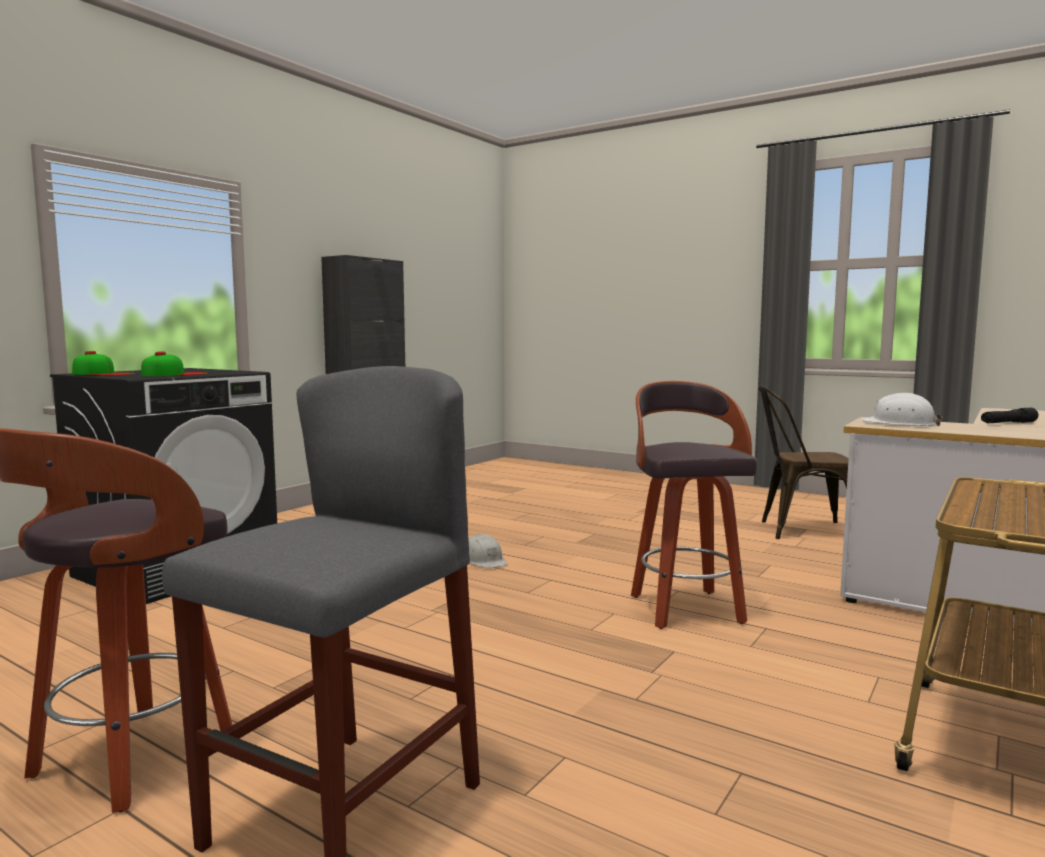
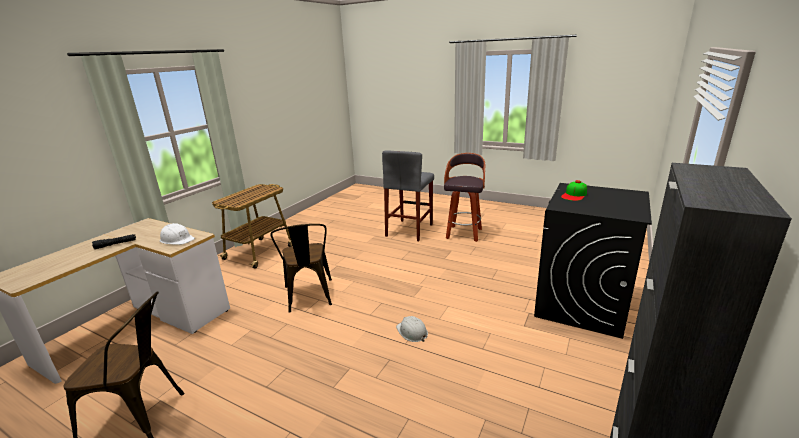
camera: 175 degrees right, 15 degrees up
cap [72,351,135,375] -> none
stool [631,381,757,629] -> brown chair [270,224,332,312]

